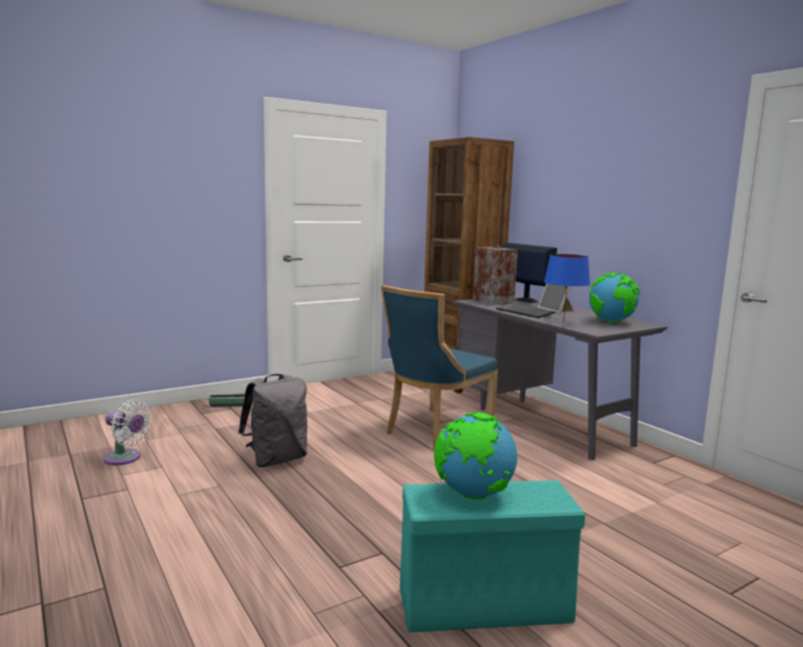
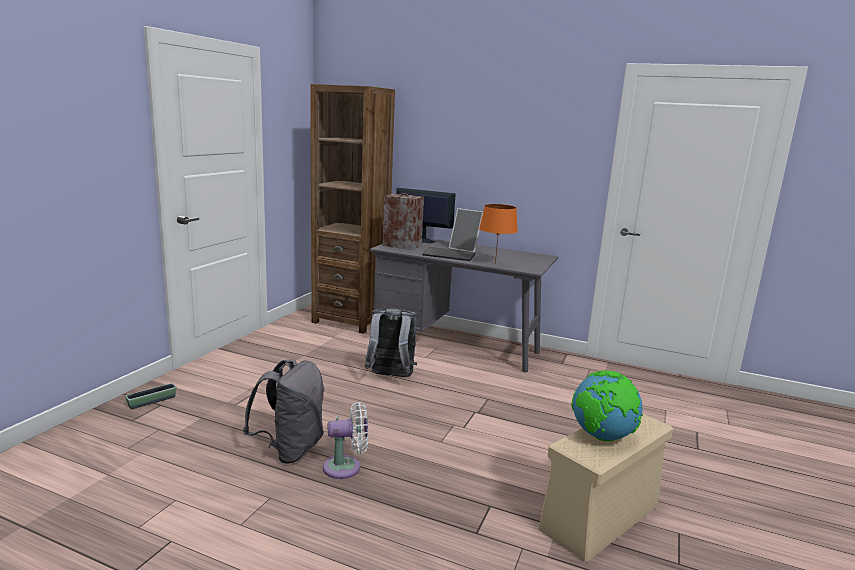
camera: 35 degrees left, 5 degrees up
white fan [104,399,151,465] -> white fan moved to [323,402,369,479]
blue chair [381,285,498,450] -> grey backpack [365,308,418,377]
turquoise storage box [400,480,585,633] -> beige storage box [539,413,673,562]
blue table lamp [544,254,590,323] -> orange table lamp [479,204,518,264]
globe [589,273,640,323] -> none

